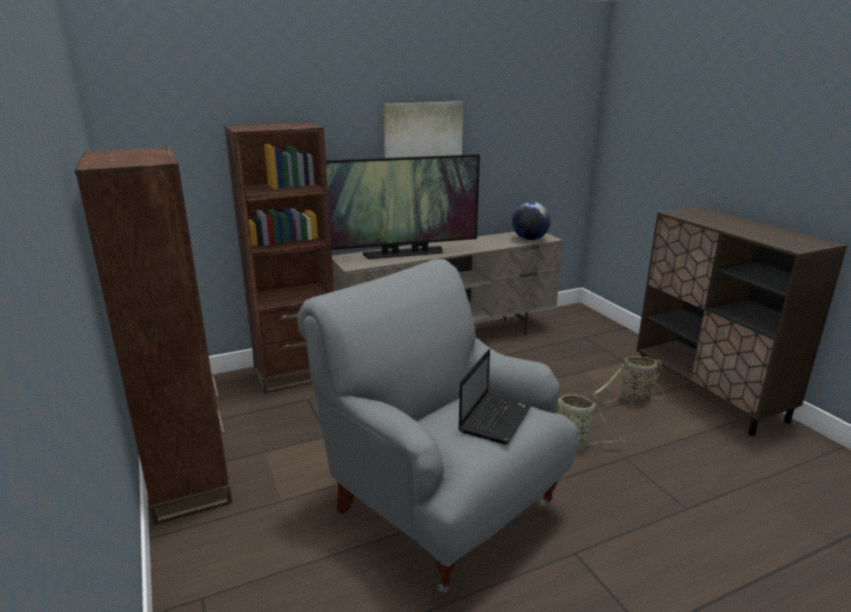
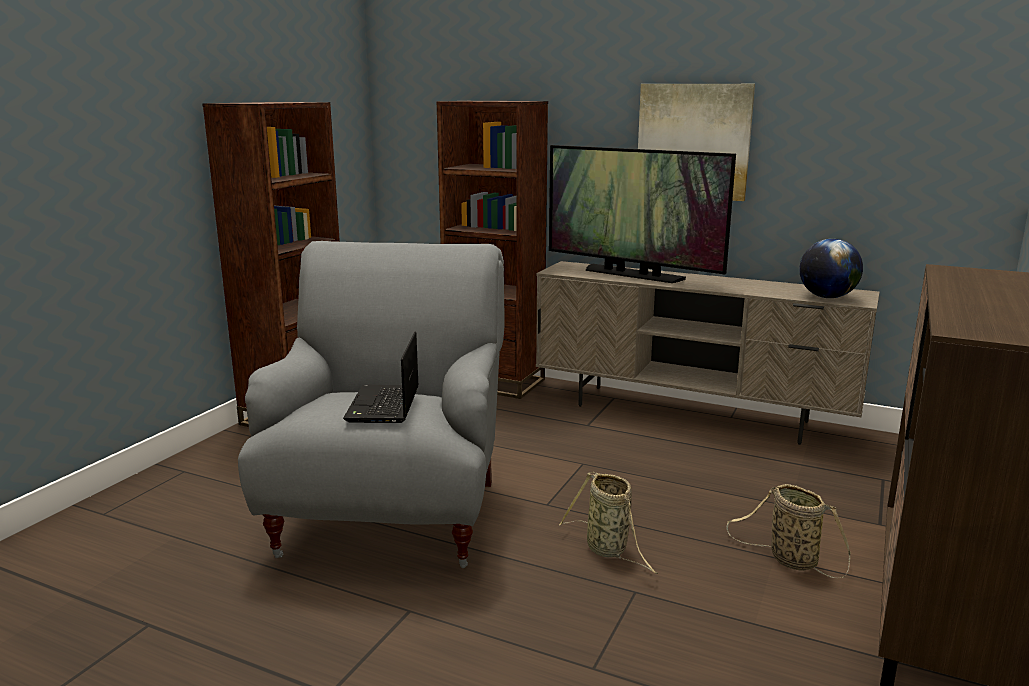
camera: 50 degrees right, 5 degrees down
laptop [458,349,533,445] -> laptop turned 105 degrees clockwise [343,331,418,423]

